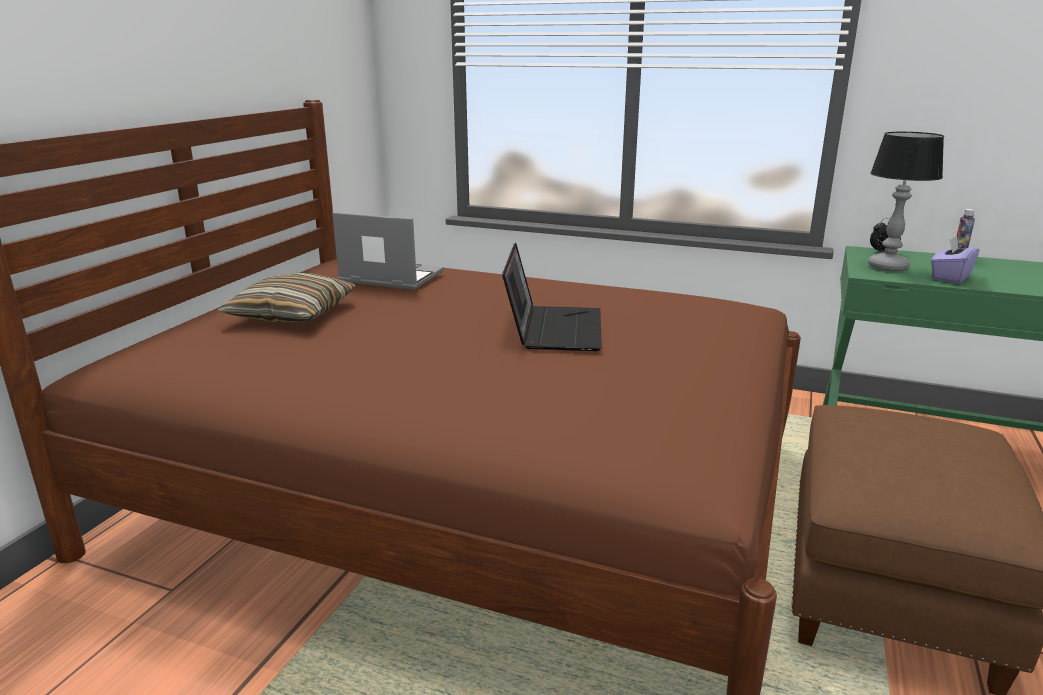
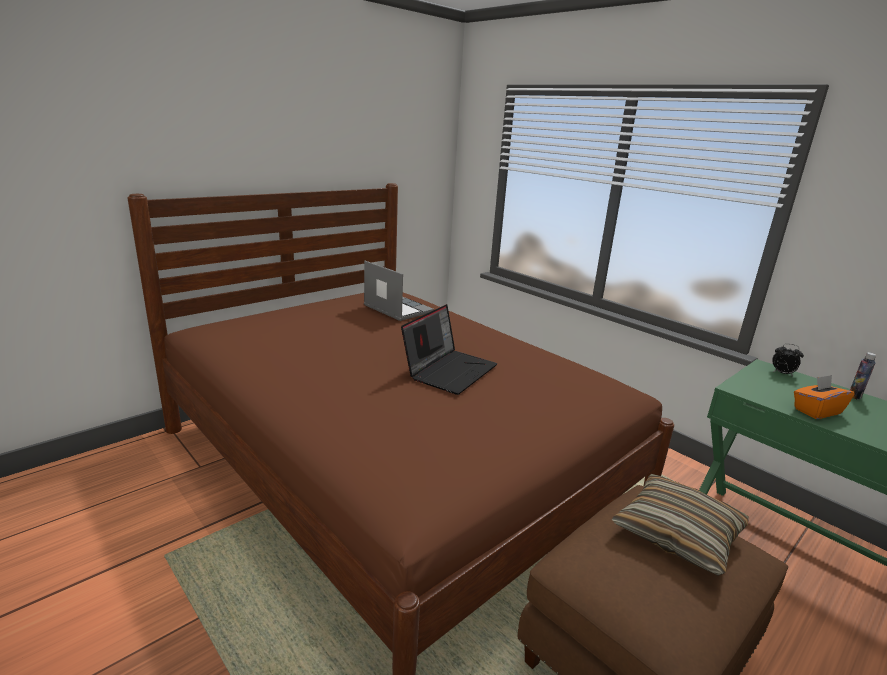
camera: 25 degrees right, 0 degrees up
pillow [218,273,356,323] -> pillow moved to [612,474,749,576]
table lamp [868,132,944,271] -> none
purple tissue box [931,236,979,284] -> orange tissue box [794,375,855,419]

